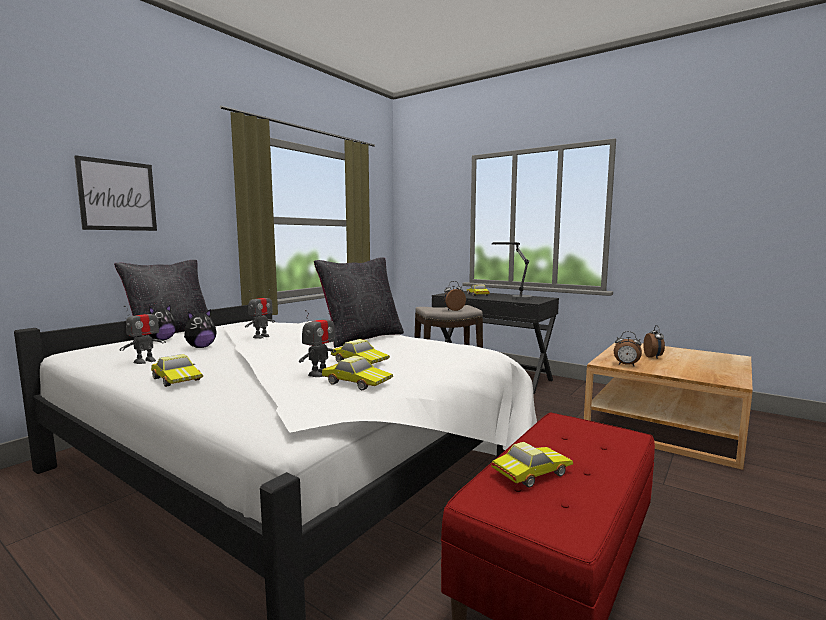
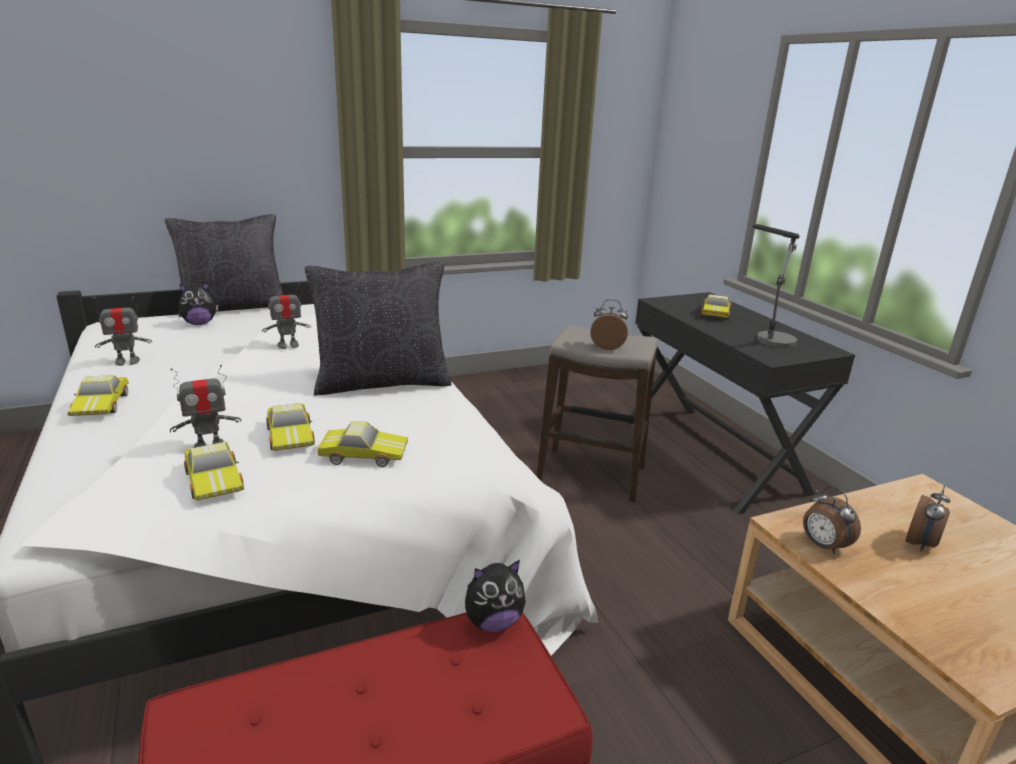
camera: 30 degrees right, 15 degrees up
picture [74,155,157,231] -> none
plush toy [184,309,217,348] -> plush toy moved to [465,560,526,632]
toy car [491,442,573,488] -> toy car moved to [318,421,408,467]

